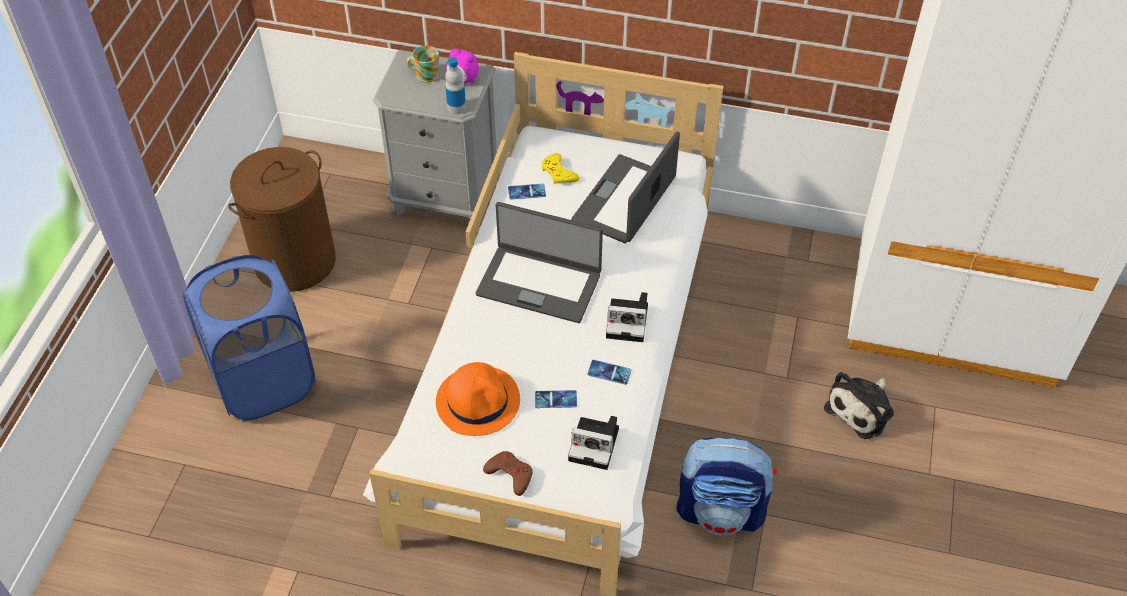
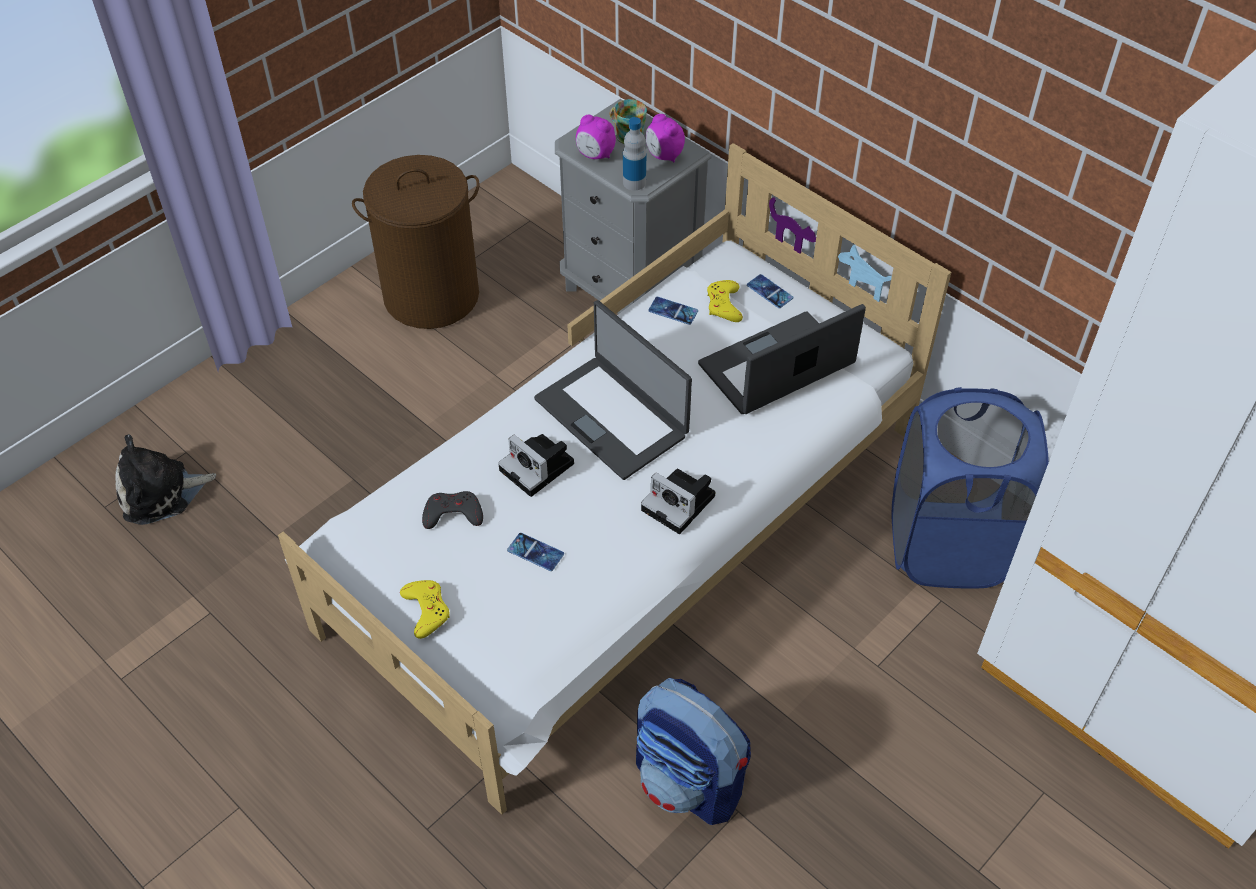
camera: 30 degrees right, 0 degrees up
blue laundry basket [182,255,315,421] -> blue laundry basket moved to [891,387,1049,588]
orange hat [436,362,520,436] -> grey game controller [422,491,483,529]
brown game controller [483,451,533,496] -> yellow game controller [400,580,450,639]
camera [568,416,619,470] -> camera moved to [498,434,574,497]
phone [587,360,631,385] -> phone moved to [747,274,793,308]
plush toy [824,372,894,439] -> plush toy moved to [116,434,216,525]
none -> alarm clock [576,115,616,159]

